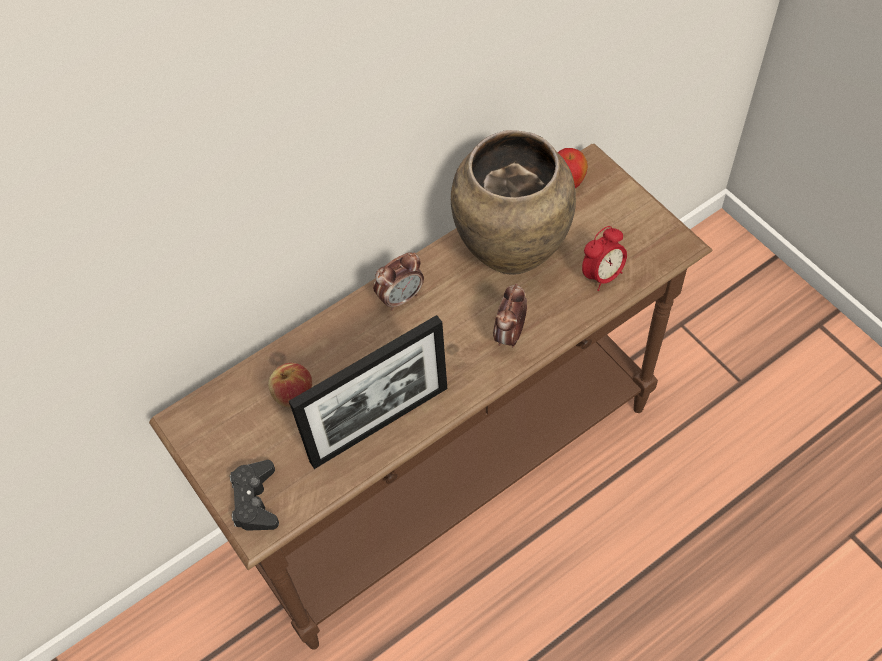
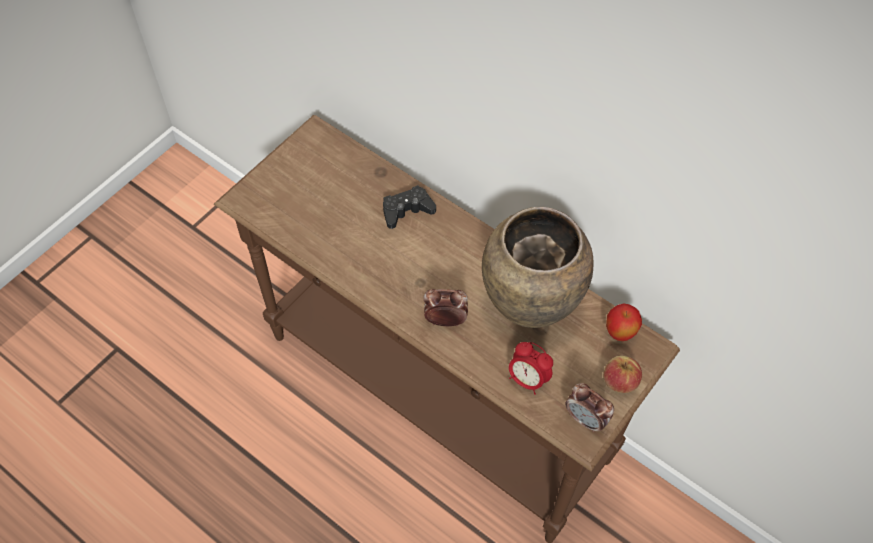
camera: 70 degrees right, 0 degrees up
black game controller [230,460,279,531] -> black game controller moved to [383,185,436,229]
apple [268,363,312,407] -> apple moved to [603,356,642,393]
picture frame [289,315,447,469] -> none
alarm clock [373,252,424,311] -> alarm clock moved to [566,383,614,432]

